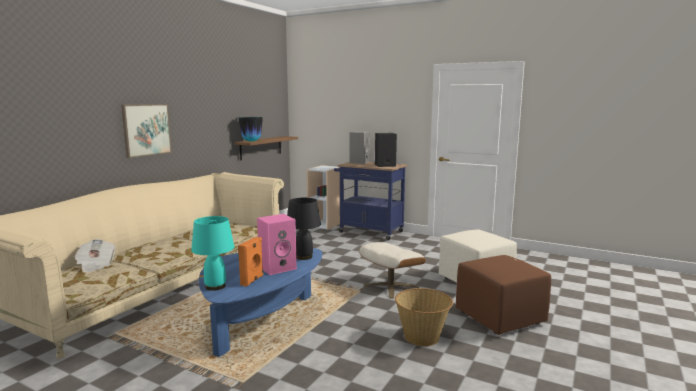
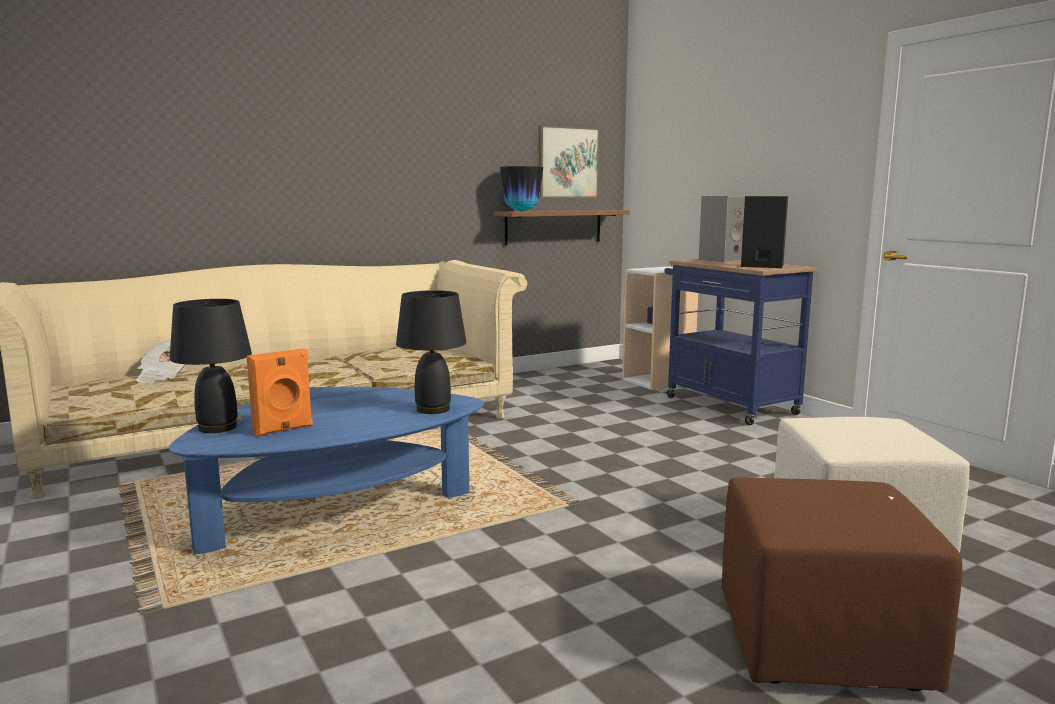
camera: 30 degrees right, 0 degrees up
picture [121,104,172,158] -> picture moved to [538,125,599,198]
turquoise table lamp [191,216,234,291] -> black table lamp [170,299,252,433]
pink speaker [257,214,297,275] -> none
beige ottoman [359,242,426,299] -> none
basket [395,288,453,346] -> none

